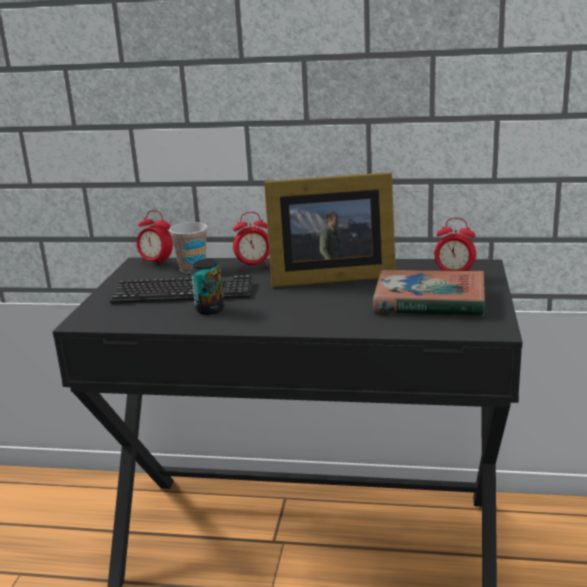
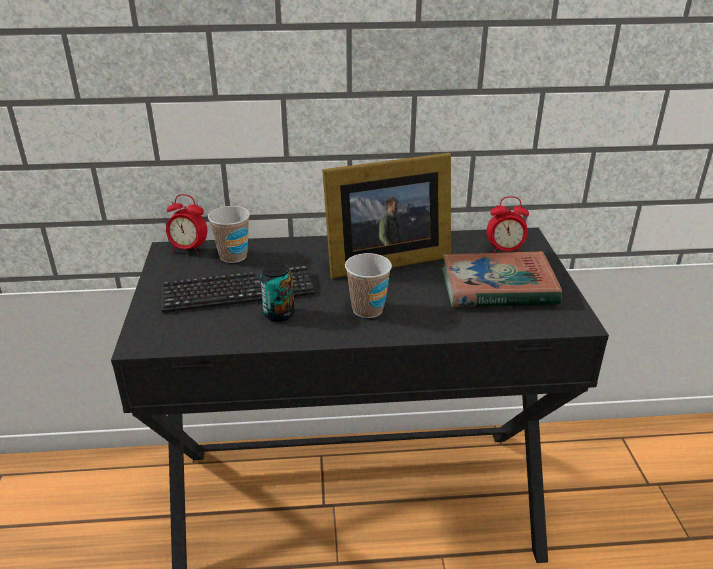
camera: 15 degrees left, 10 degrees up
alarm clock [233,212,269,270] -> none
none -> cup [345,253,392,318]

